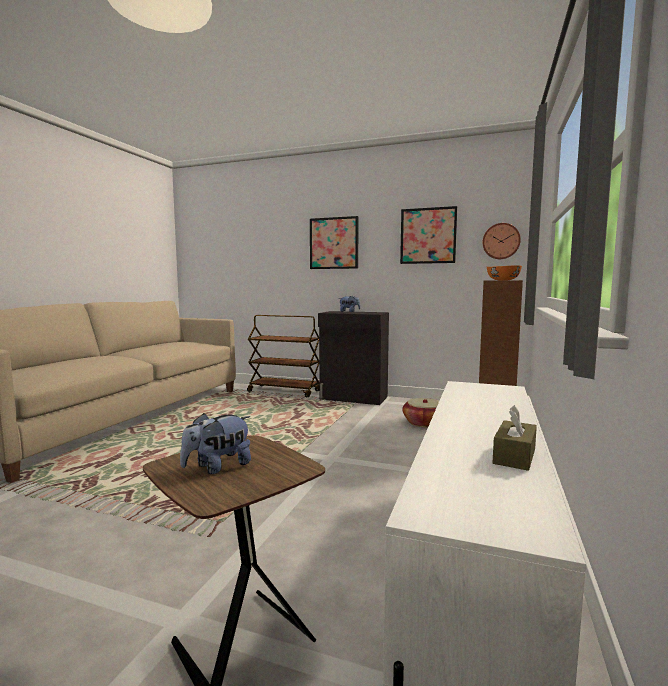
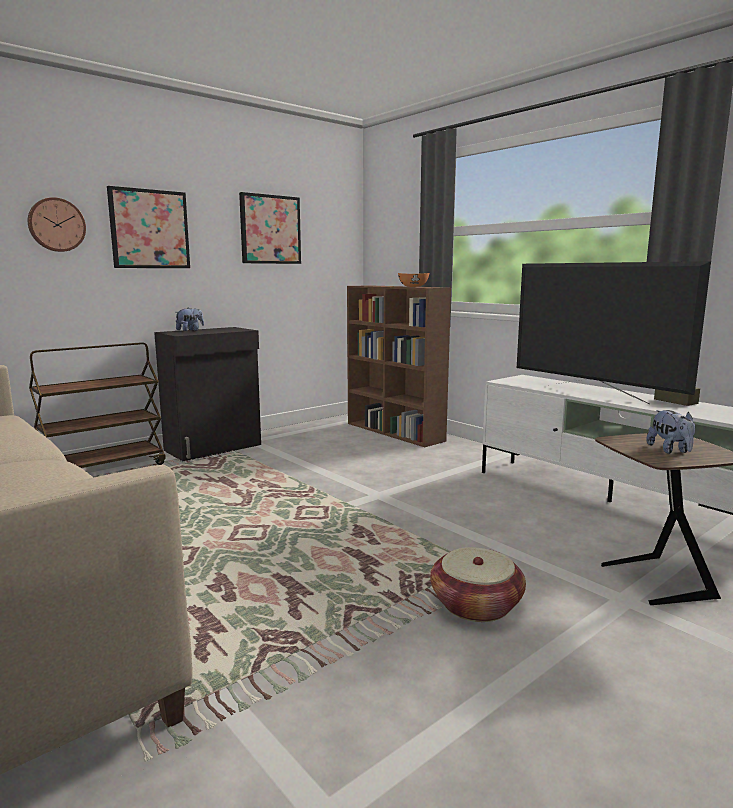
camera: 60 degrees left, 5 degrees up
basket [402,398,439,428] -> basket moved to [430,547,526,622]
wall clock [482,223,521,259] -> wall clock moved to [28,197,86,252]
none -> television [517,261,711,405]

